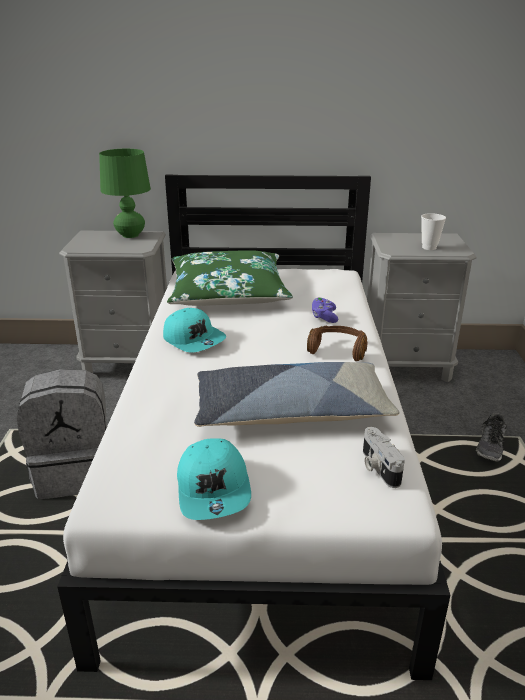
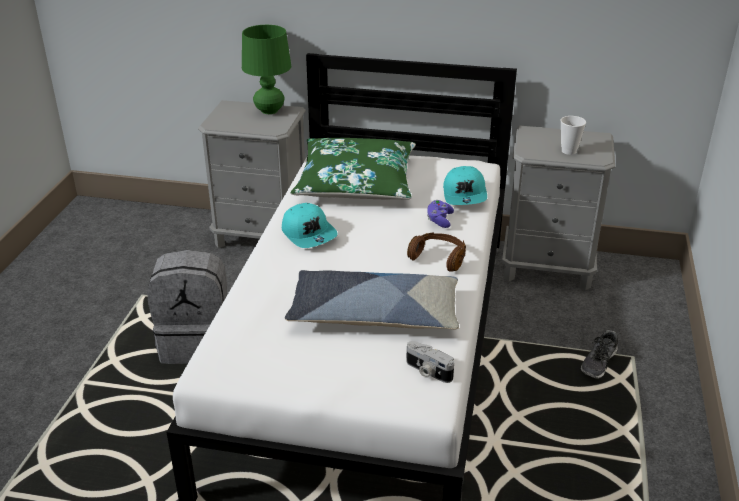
camera: 10 degrees right, 5 degrees up
turquoise cap [177,438,251,520] -> turquoise cap moved to [443,166,487,205]
camera [363,427,405,488] -> camera turned 45 degrees counterclockwise [406,341,454,383]

